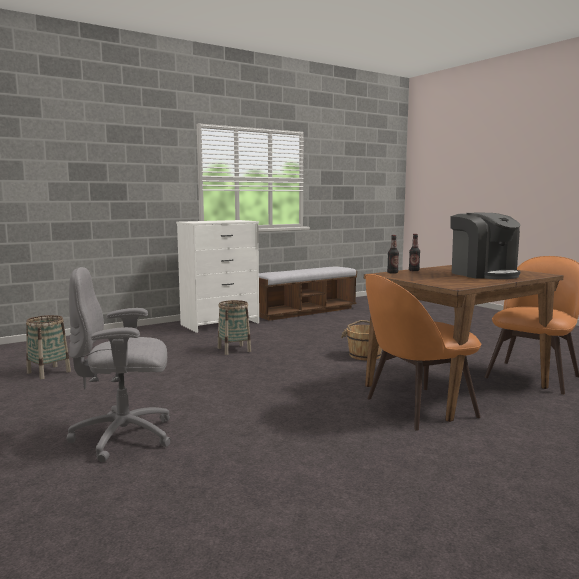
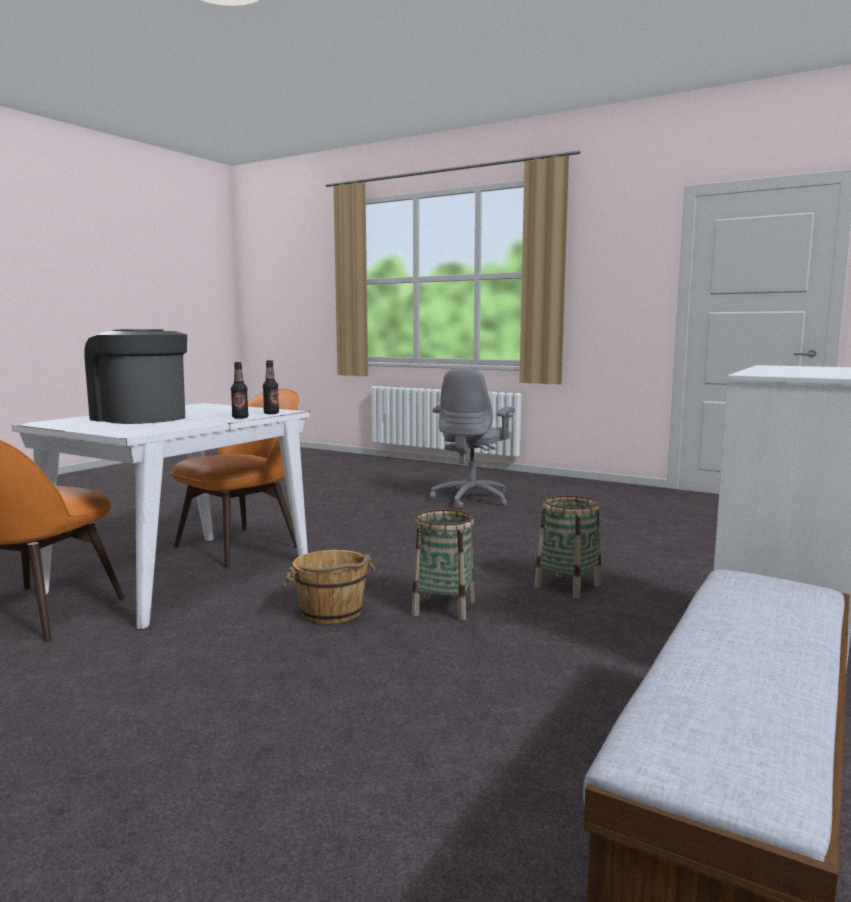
camera: 155 degrees right, 0 degrees up
basket [26,315,71,379] -> basket moved to [412,509,475,621]
grey office chair [67,267,171,462] -> grey office chair turned 150 degrees clockwise [430,368,515,509]
brown dining table [364,265,564,422] -> white dining table [12,403,310,630]

